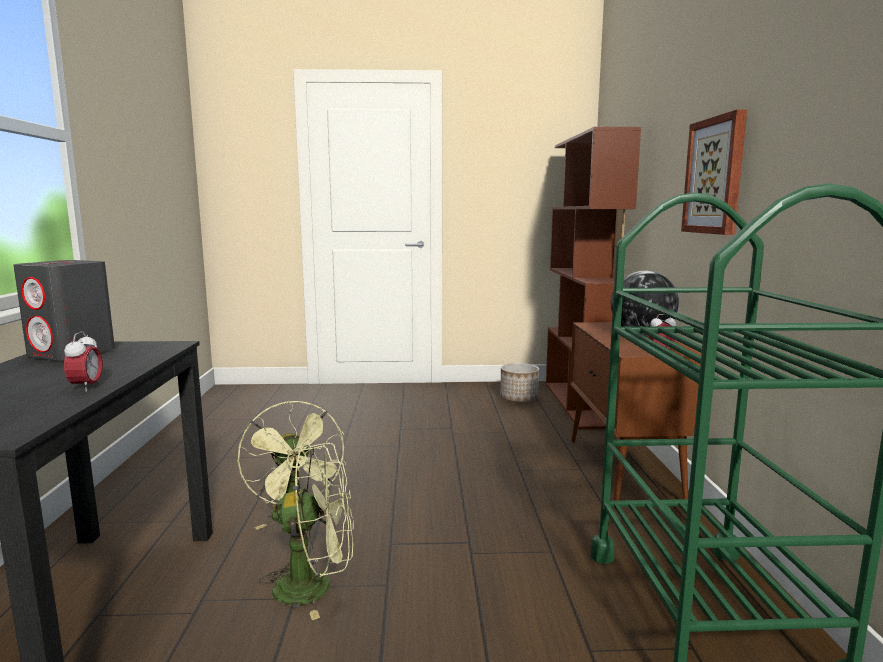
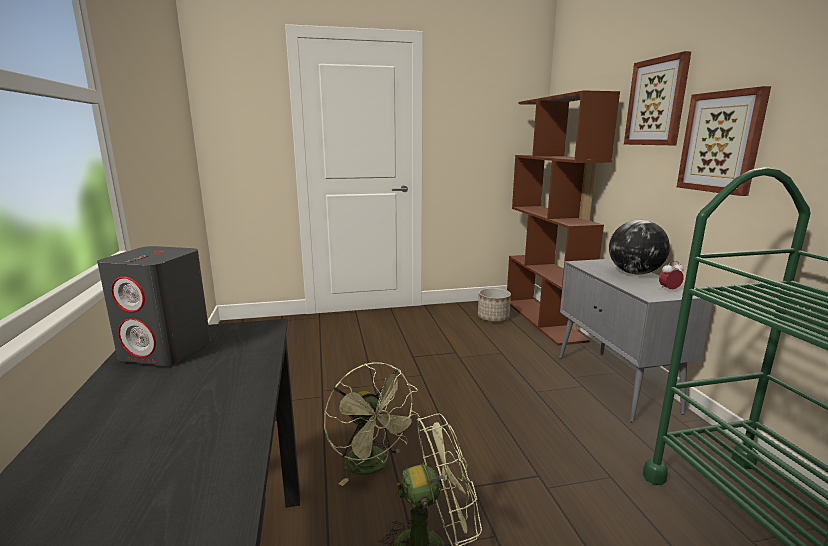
camera: 10 degrees left, 5 degrees up
alarm clock [64,331,103,392] -> none
brown cabinet [570,322,701,501] -> grey cabinet [559,259,713,422]
none -> picture [624,51,691,145]

